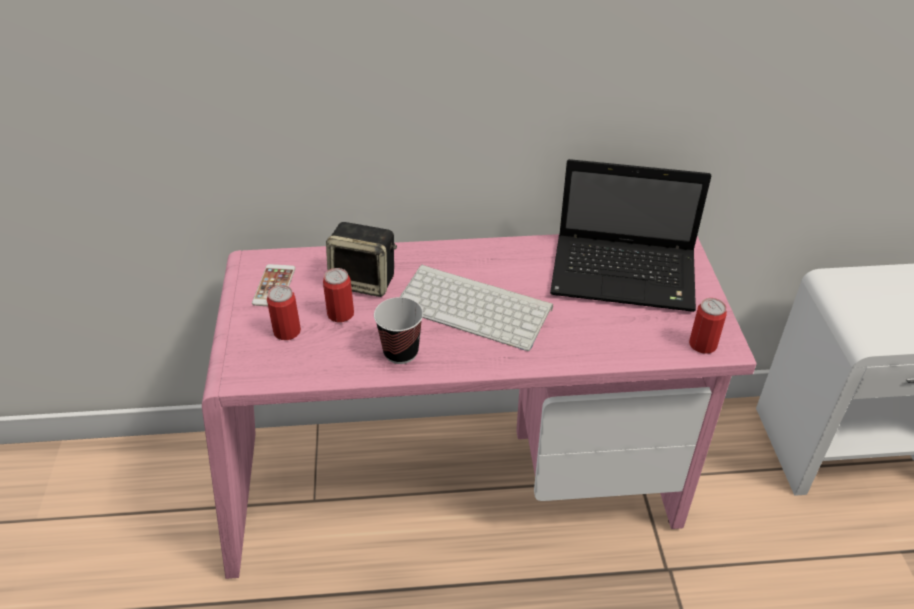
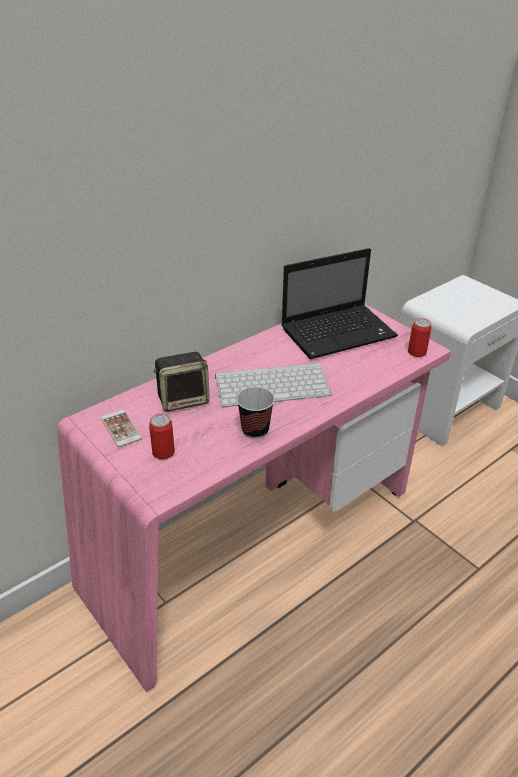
camera: 35 degrees left, 5 degrees down
can [323,268,354,322] -> none

